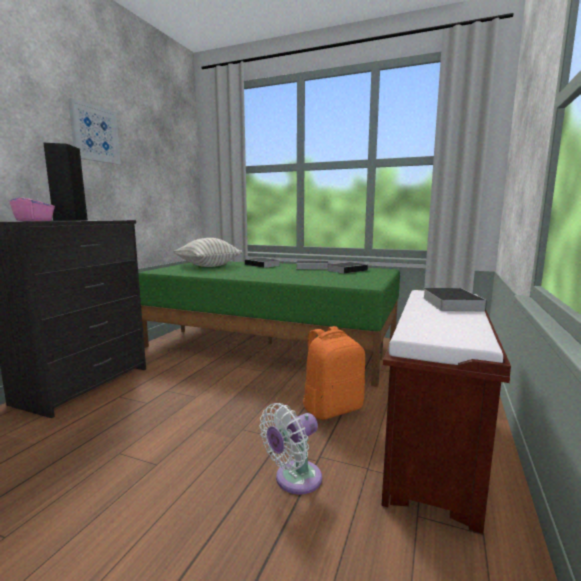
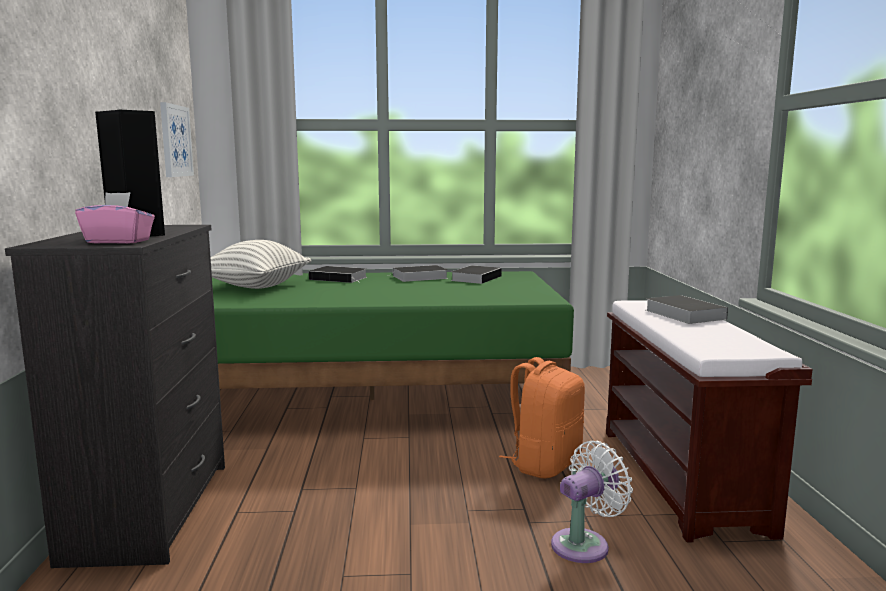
camera: 25 degrees left, 0 degrees up
picture [68,98,121,165] -> picture moved to [160,102,194,177]
white fan [260,403,322,494] -> white fan turned 150 degrees counterclockwise [551,441,633,563]

